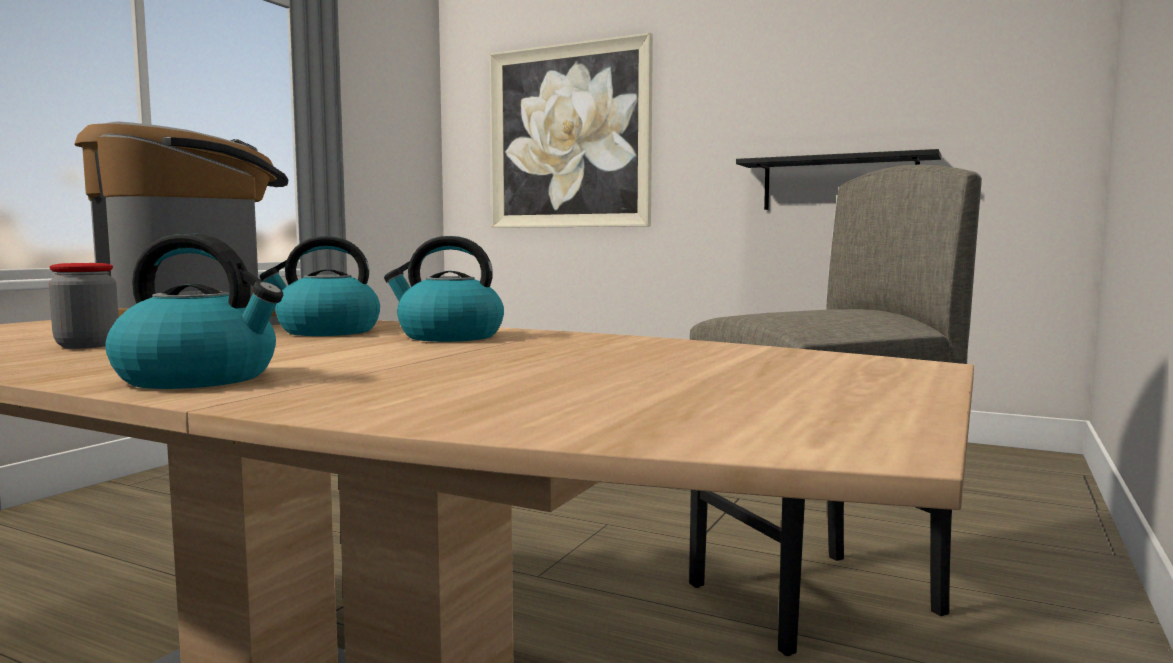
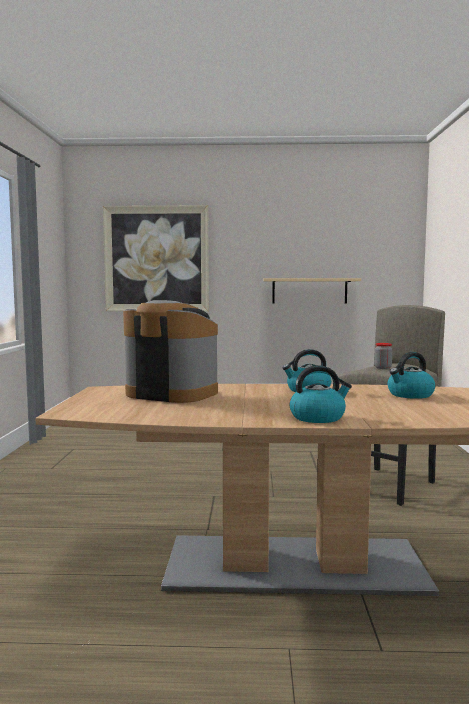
camera: 25 degrees left, 0 degrees up
jar [49,263,119,349] -> jar moved to [374,343,392,369]
kettle [259,236,380,336] -> kettle moved to [387,352,435,399]
black shelf [736,149,941,210] -> beige shelf [263,278,361,304]

